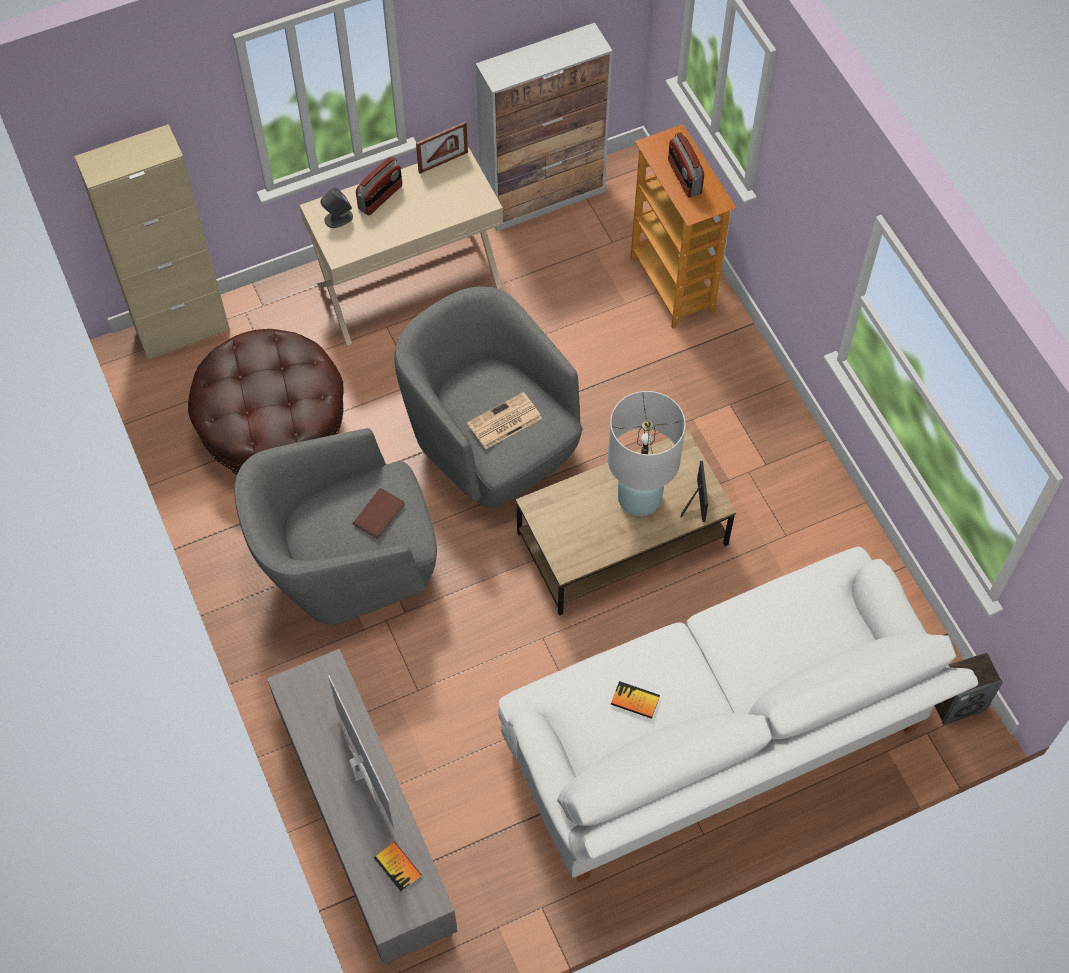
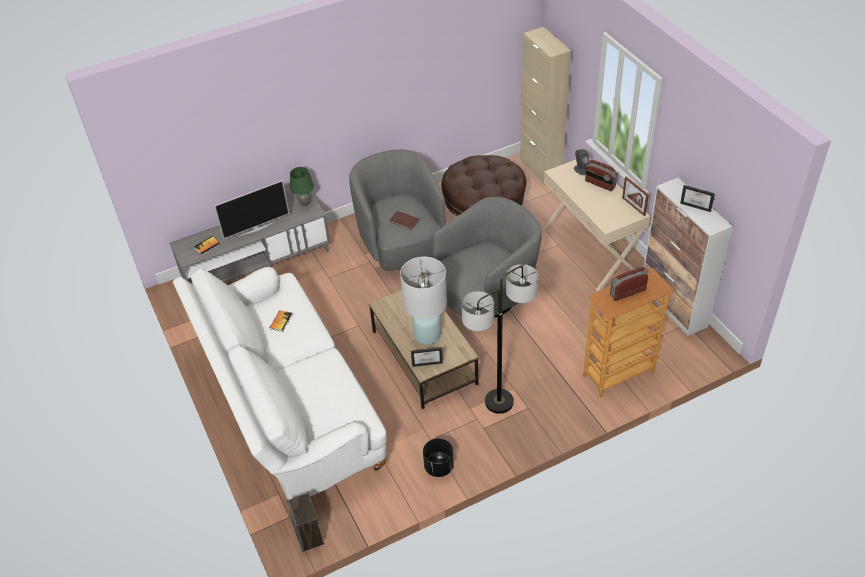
camera: 90 degrees right, 15 degrees down
newspaper [467,392,542,449] -> none
none -> green table lamp [290,167,314,206]
none -> black planter [423,438,454,477]
none -> floor lamp [461,264,538,414]
none -> picture frame [680,185,715,212]

